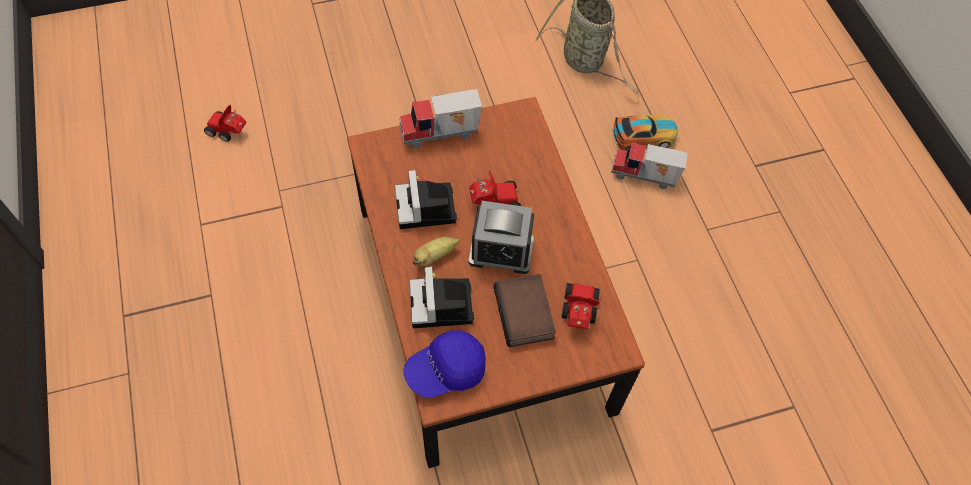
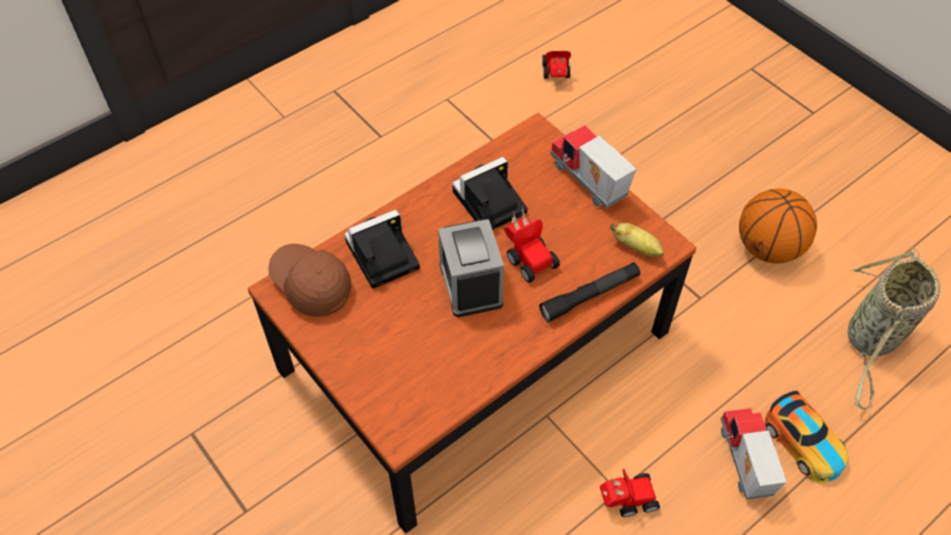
camera: 70 degrees right, 5 degrees down
blue cap [404,330,486,398] -> brown cap [268,244,351,317]
banana [413,237,460,267] -> banana moved to [610,222,664,257]
book [494,274,556,347] -> none
toy car [562,283,600,329] -> toy car moved to [600,469,660,517]
none -> black flashlight [539,262,640,322]
none -> basketball [739,188,817,263]

